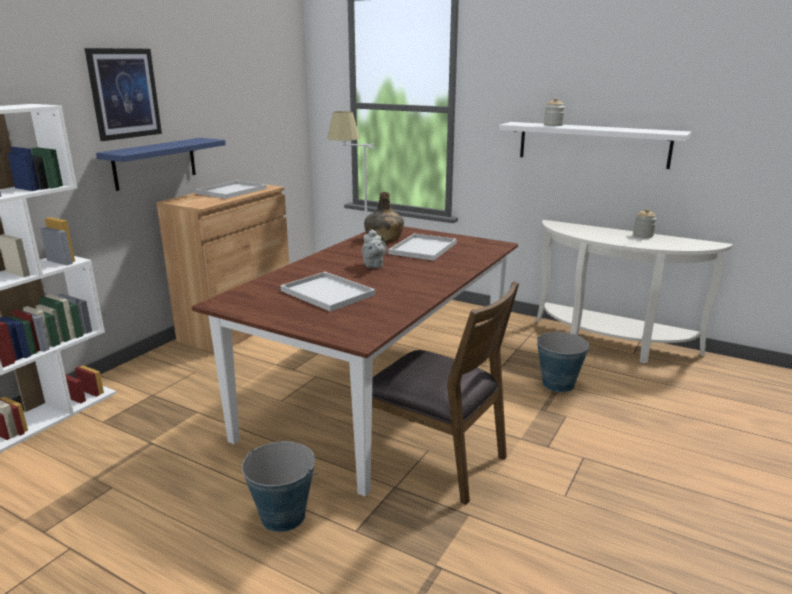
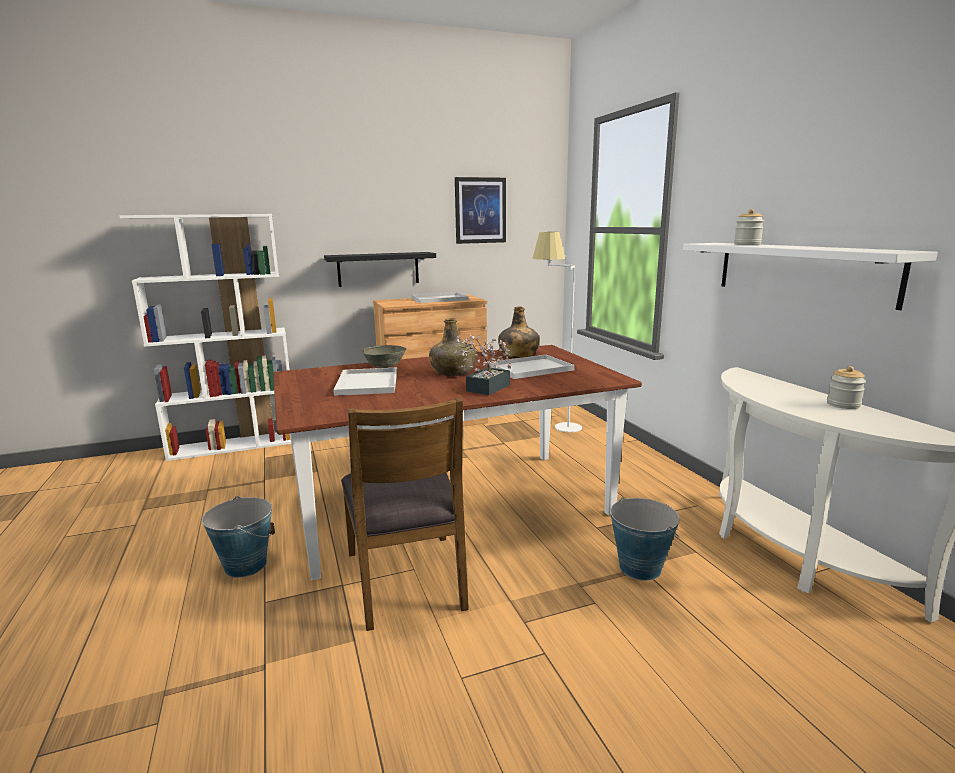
camera: 40 degrees right, 5 degrees down
picture [85,48,162,141] -> picture moved to [455,177,506,244]
blue shelf [96,138,226,191] -> black shelf [324,252,436,287]
grey teapot [362,229,387,268] -> green bottle [429,318,476,376]
none -> grey bowl [361,345,406,368]
none -> potted plant [454,335,511,395]

